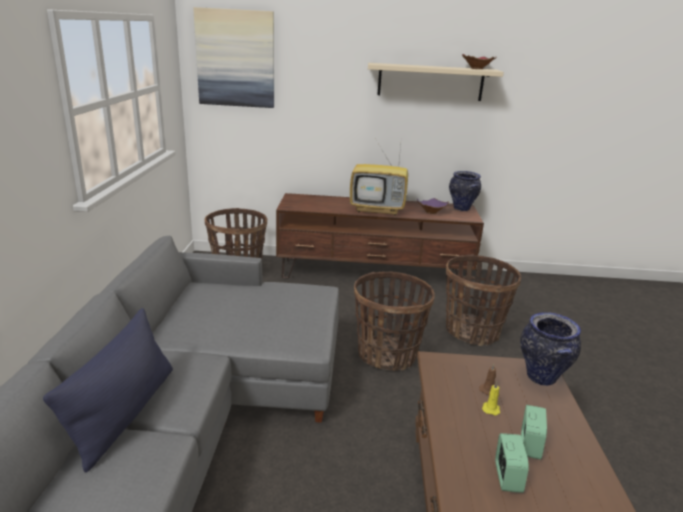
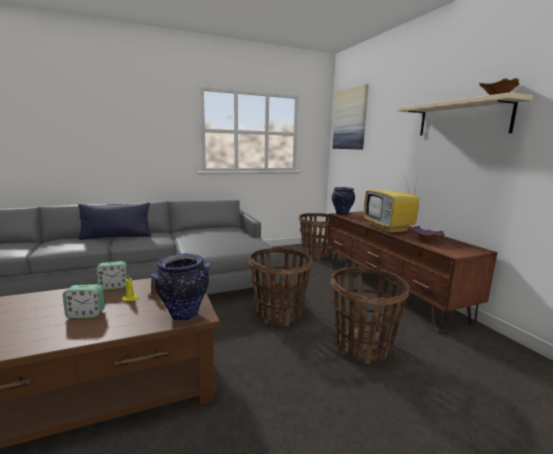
camera: 65 degrees right, 10 degrees down
vase [449,171,481,211] -> vase moved to [332,187,355,215]
alarm clock [495,433,529,493] -> alarm clock moved to [96,261,128,290]

